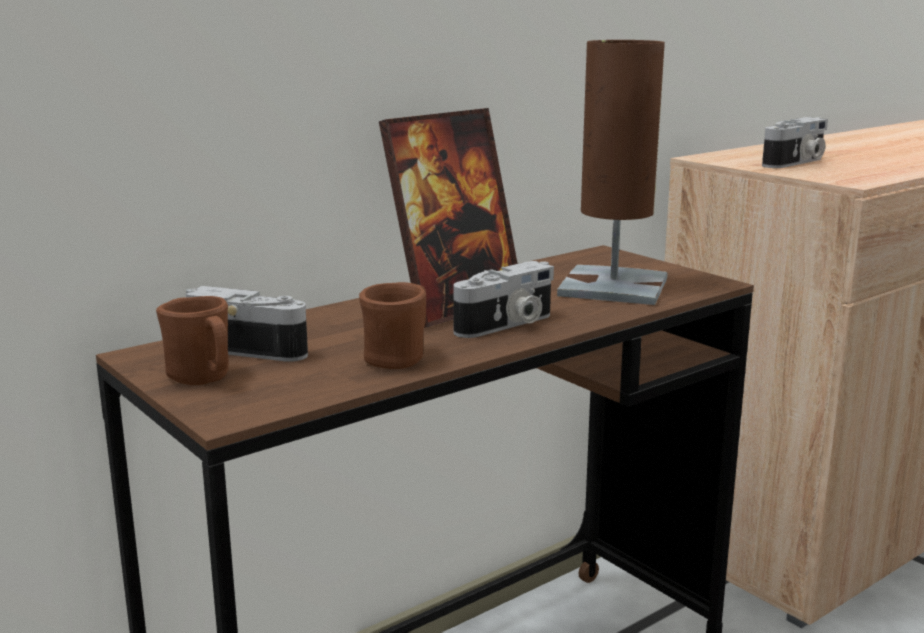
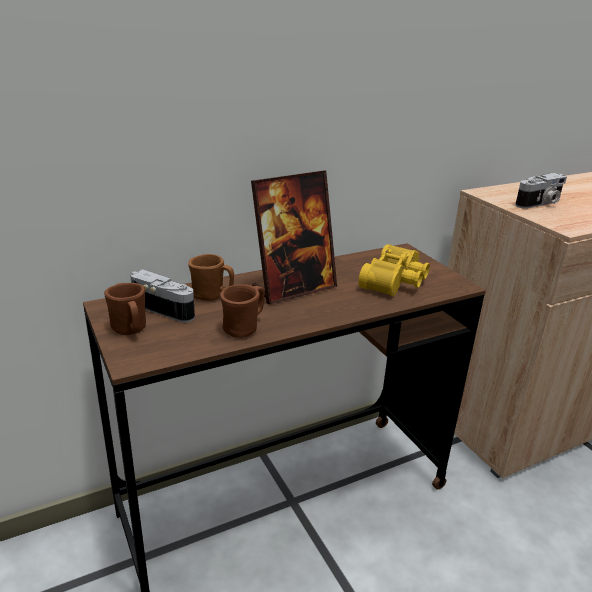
camera: 10 degrees right, 10 degrees up
camera [453,261,554,338] -> none
brown table lamp [557,40,668,305] -> yellow binoculars [358,244,430,296]
none -> brown mug [188,254,234,301]

